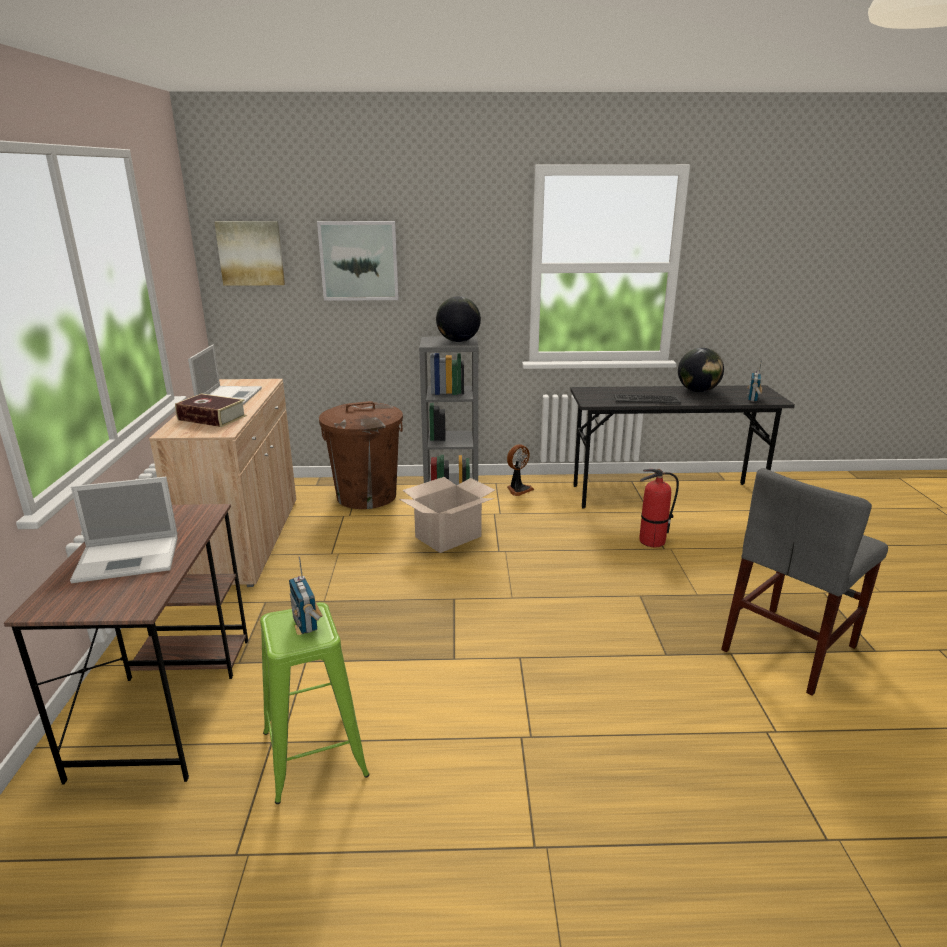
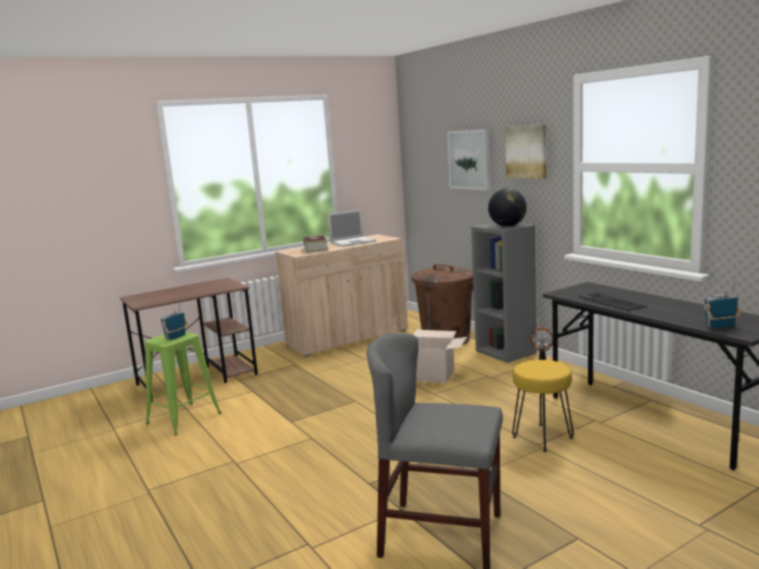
camera: 60 degrees right, 10 degrees down
laptop [70,477,178,583] -> none
picture [214,221,285,286] -> picture moved to [505,124,547,179]
fire extinguisher [639,469,679,547] -> yellow stool [512,360,574,452]
globe [678,348,724,392] -> none

